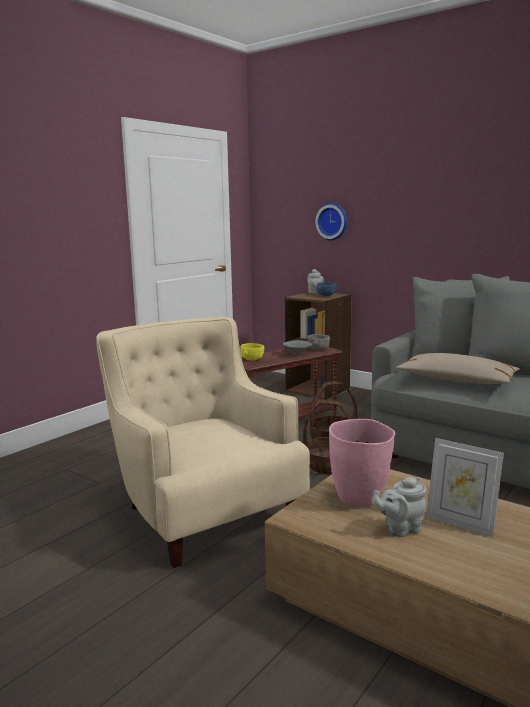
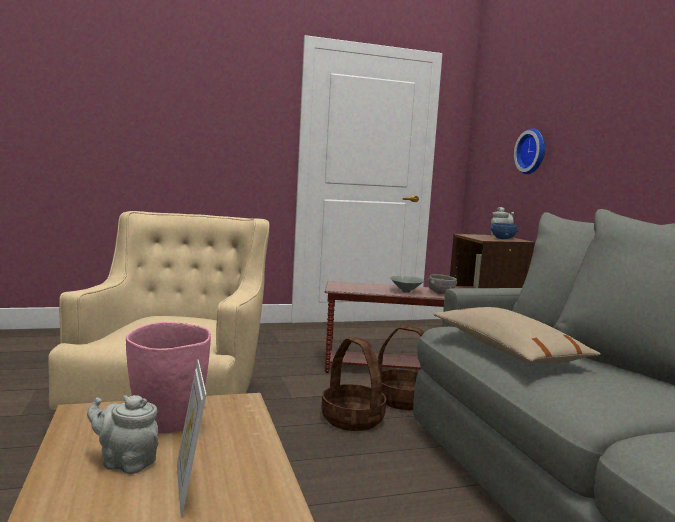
camera: 35 degrees right, 5 degrees down
yellow bowl [240,343,264,361] -> none

